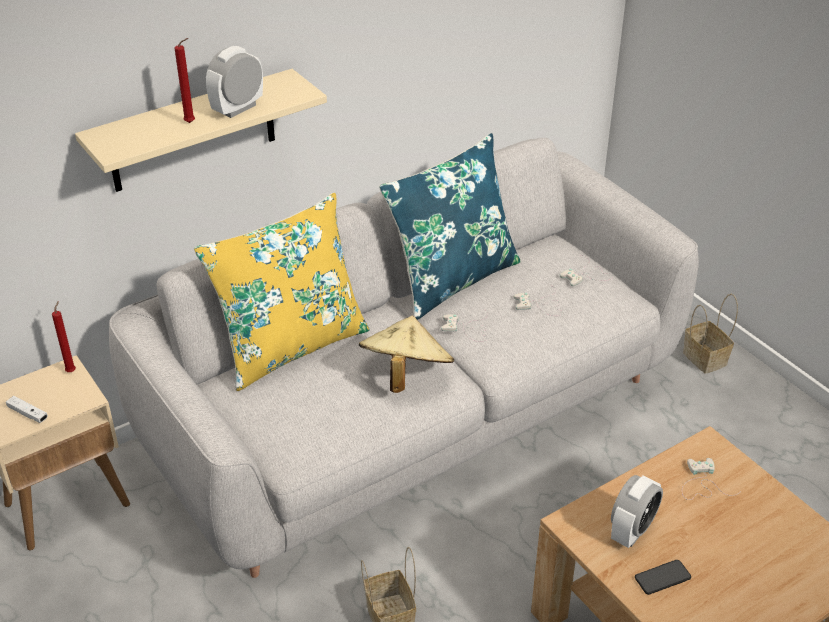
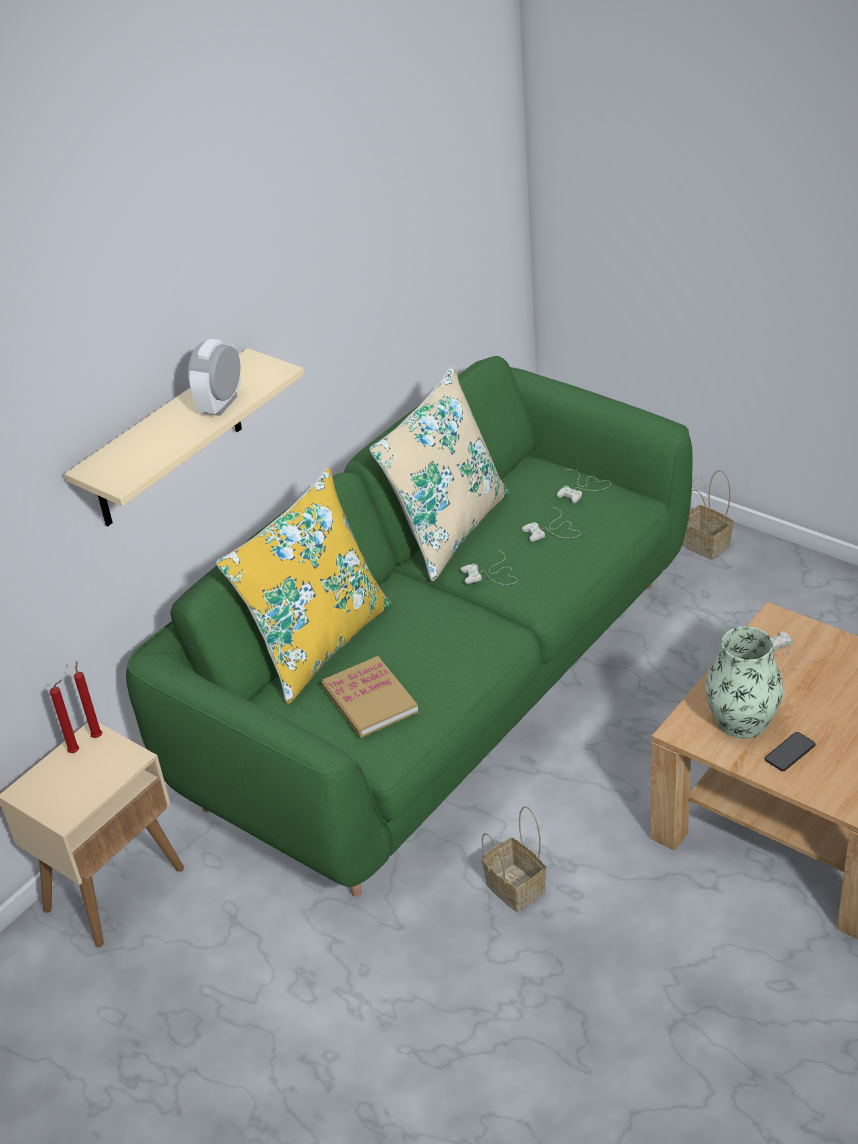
camera: 15 degrees left, 0 degrees up
white game controller [6,396,48,423] -> none
grey sofa [109,138,699,578] -> green sofa [126,356,692,897]
red candle [174,38,195,123] -> red candle moved to [50,679,79,753]
beige hat [359,316,454,393] -> none
blue pillow [379,133,520,320] -> beige pillow [369,365,509,582]
alarm clock [611,475,663,548] -> vase [705,626,784,739]
none -> book [321,656,418,738]

